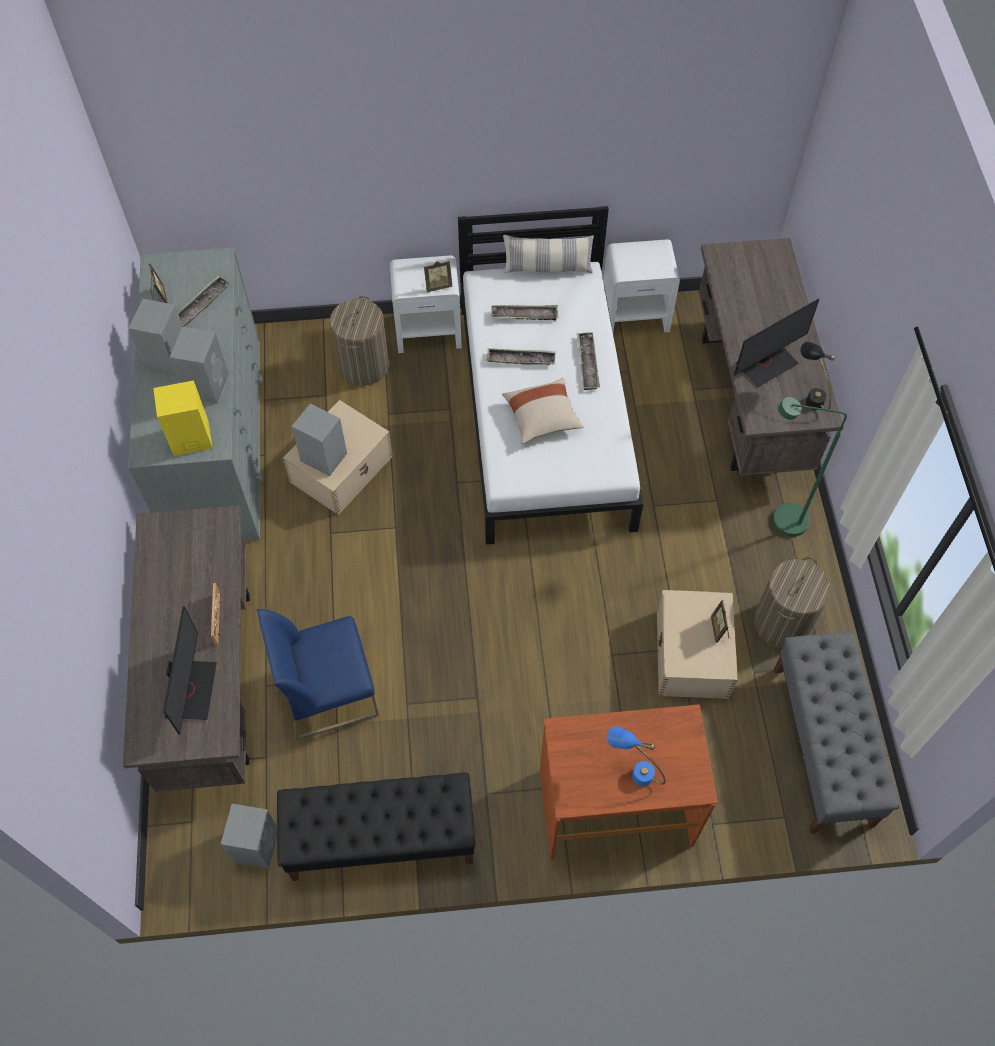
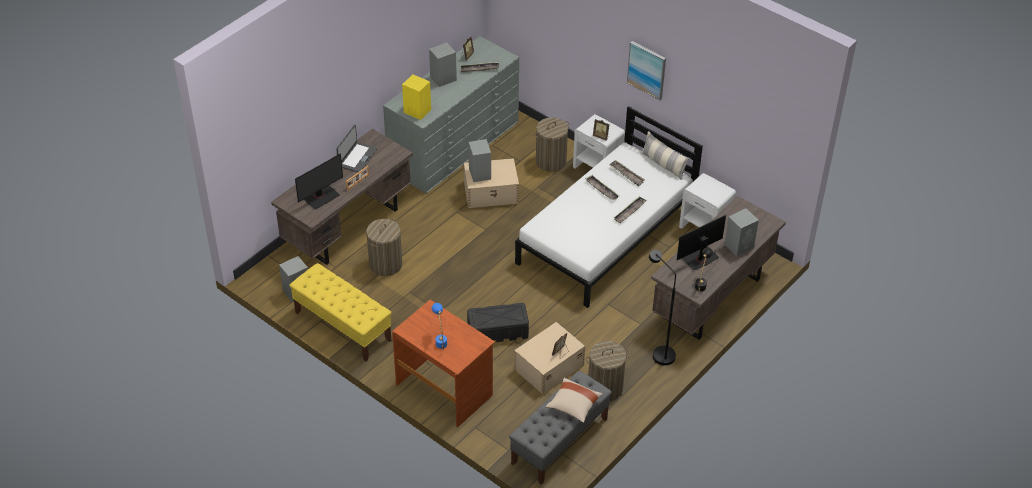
camera: 45 degrees right, 15 degrees down
grey speaker [170,327,229,404] -> grey speaker moved to [724,208,759,256]
blue chair [257,609,379,740] -> laundry basket [366,218,402,276]
black bench [277,772,475,881] -> yellow bench [289,263,392,362]
beige pillow [502,378,583,444] -> beige pillow moved to [545,378,603,423]
monitor [734,299,820,387] -> monitor turned 135 degrees clockwise [677,215,726,270]
green floor lamp [772,397,847,537] -> black floor lamp [649,250,676,366]
none -> laptop [336,125,377,172]
none -> black storage box [467,303,529,342]
none -> picture [627,41,666,100]

